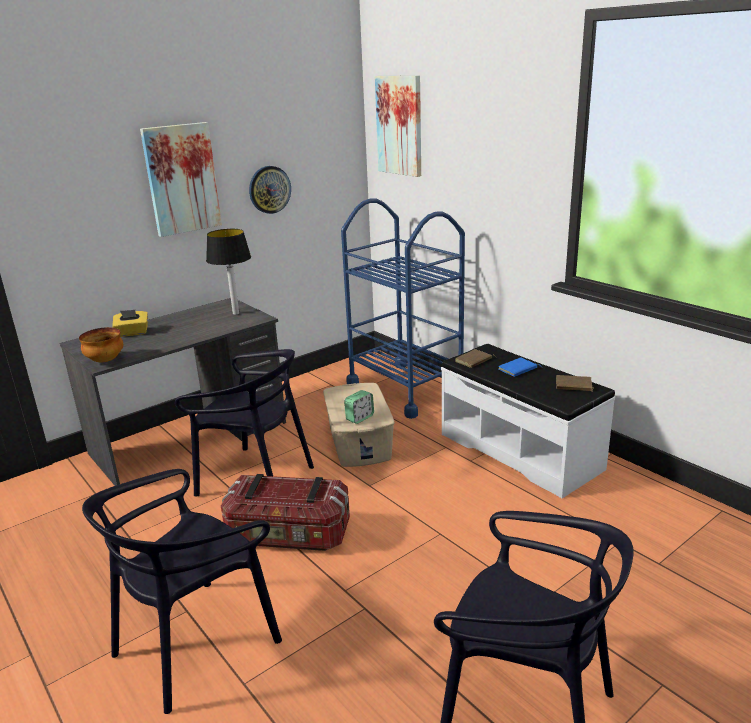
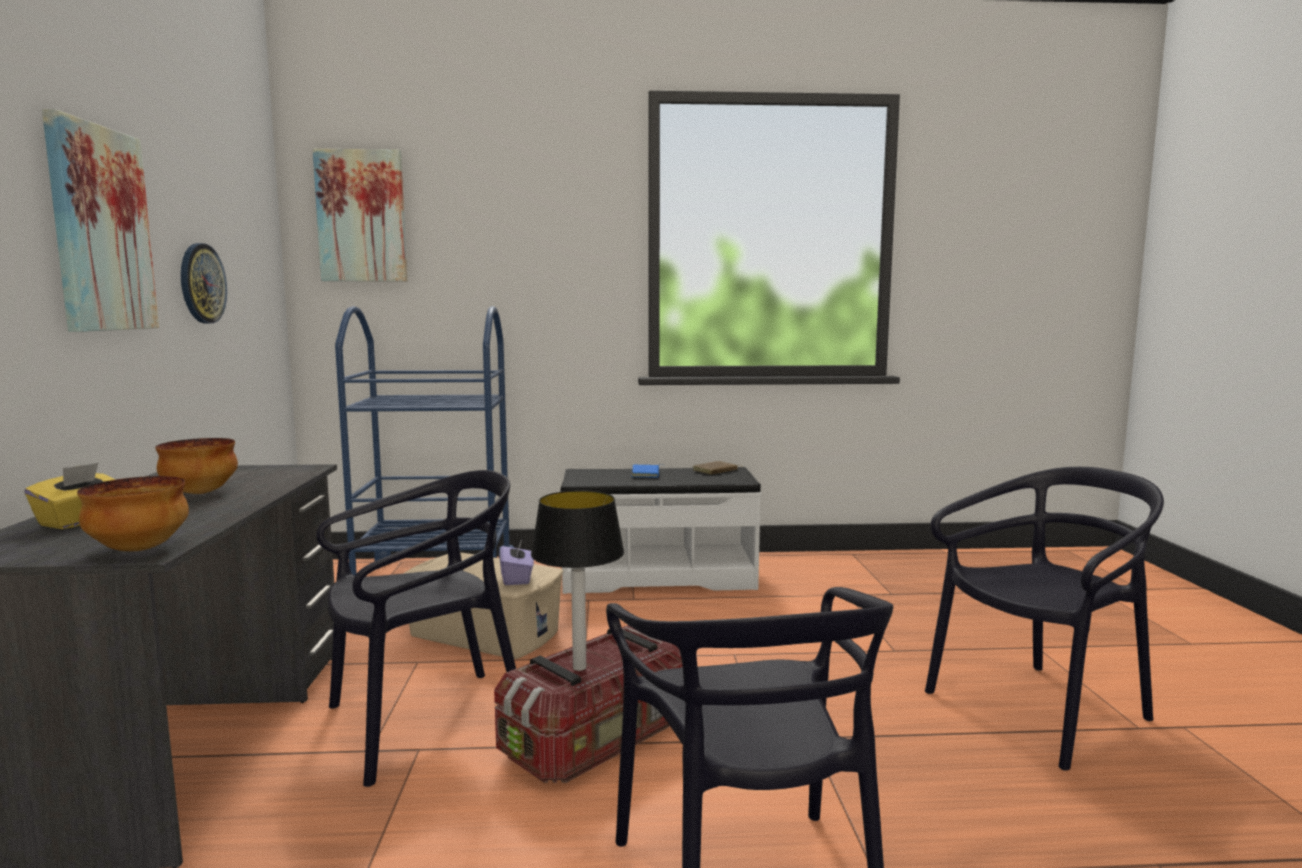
camera: 55 degrees left, 15 degrees down
table lamp [206,229,251,315] -> table lamp moved to [531,491,624,671]
alarm clock [344,390,374,424] -> purple tissue box [500,539,534,585]
brown book [455,349,497,368] -> none
none -> bowl [155,438,238,494]

